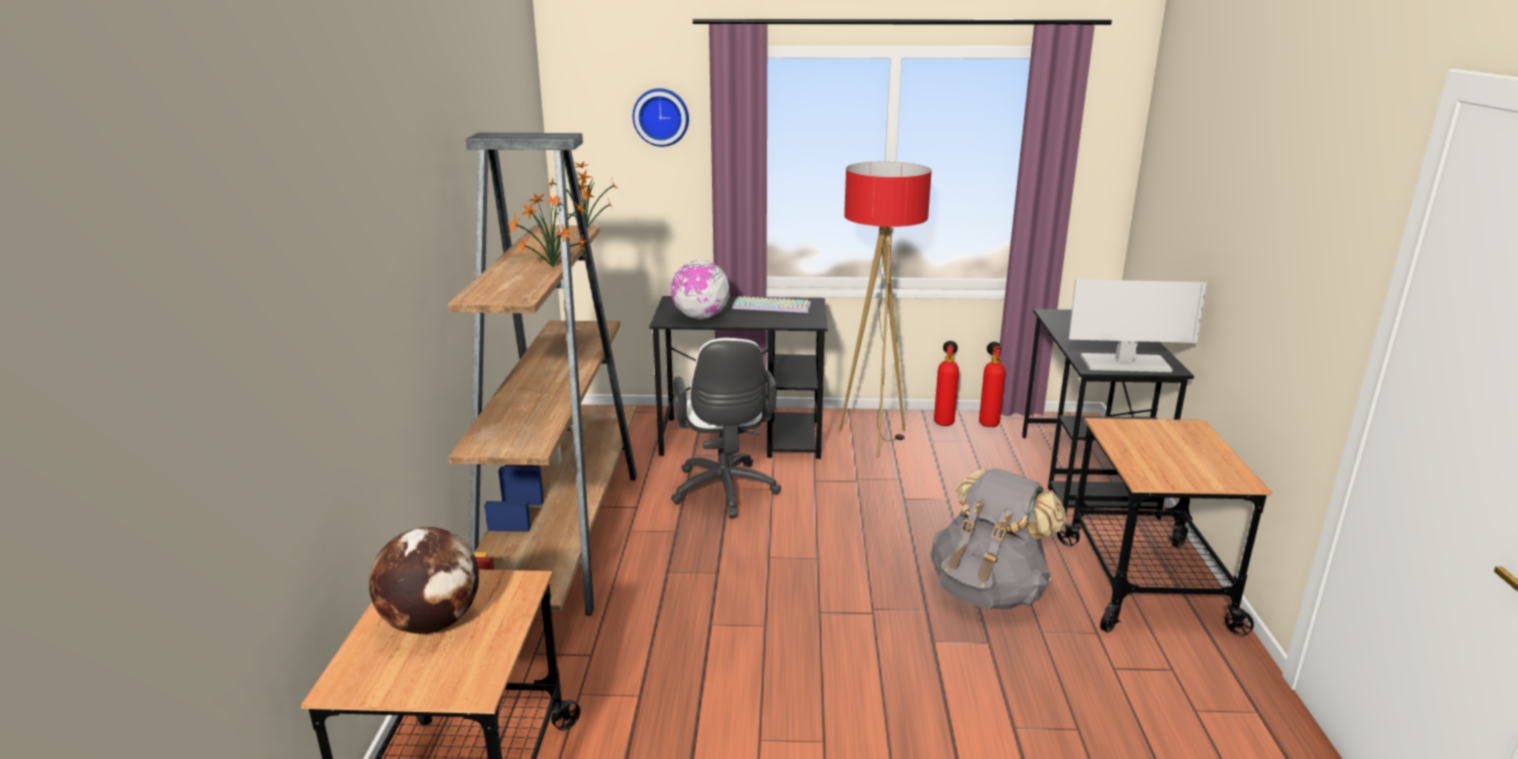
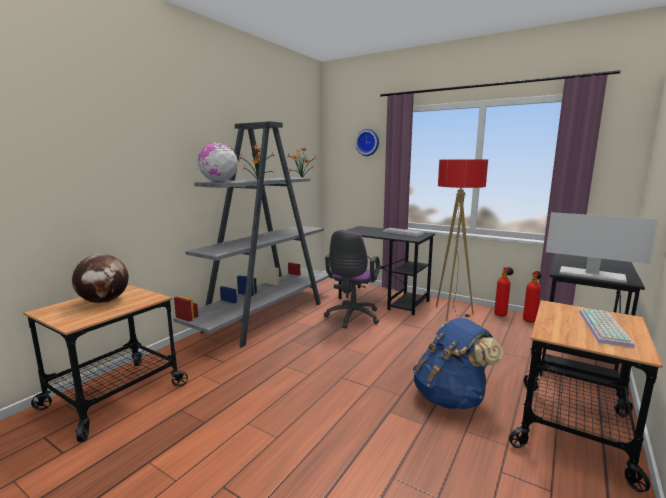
camera: 30 degrees right, 10 degrees down
brown bookcase [448,133,637,616] -> grey bookcase [173,121,329,348]
globe [671,260,729,319] -> globe moved to [198,143,238,182]
white office chair [671,338,781,518] -> purple office chair [324,230,380,328]
grey backpack [930,468,1066,609] -> blue backpack [413,318,503,410]
none -> keyboard [579,309,635,348]

